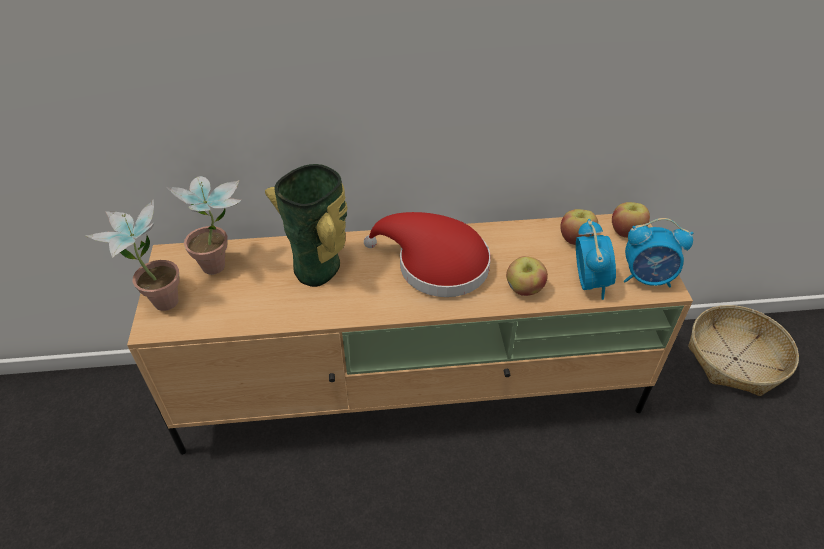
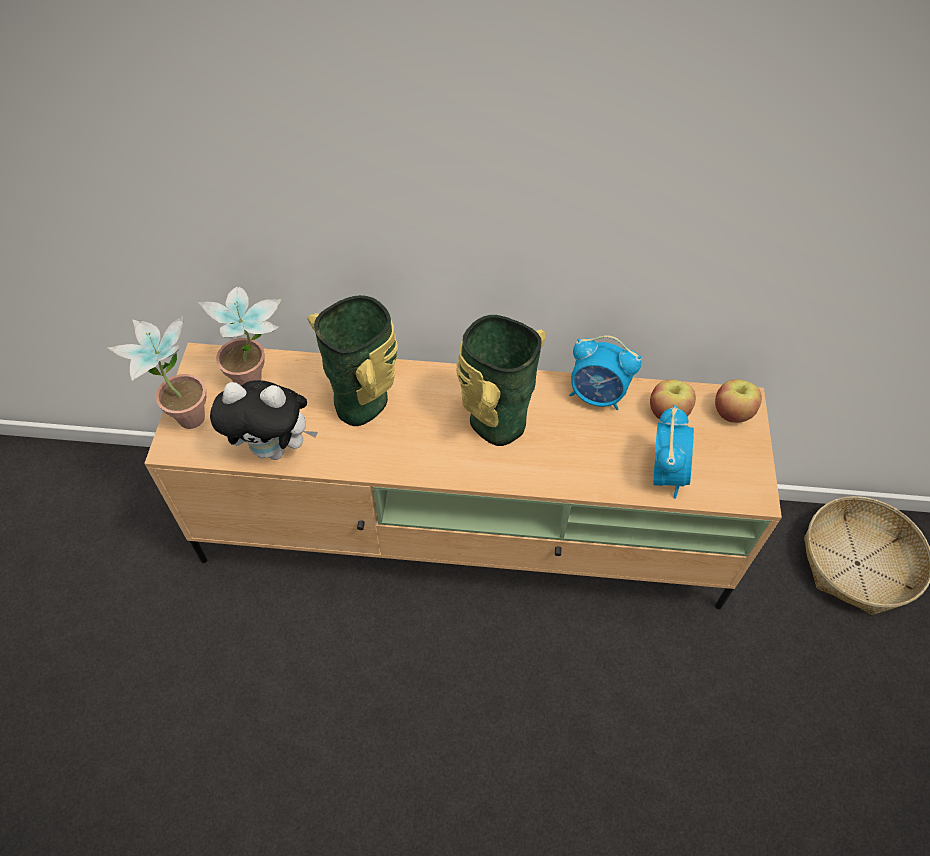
camera: 10 degrees right, 10 degrees up
red hat [364,212,491,297] -> vase [456,315,546,446]
apple [506,256,548,296] -> none
alarm clock [624,218,693,288] -> alarm clock moved to [569,335,641,410]
none -> plush toy [210,380,318,460]

